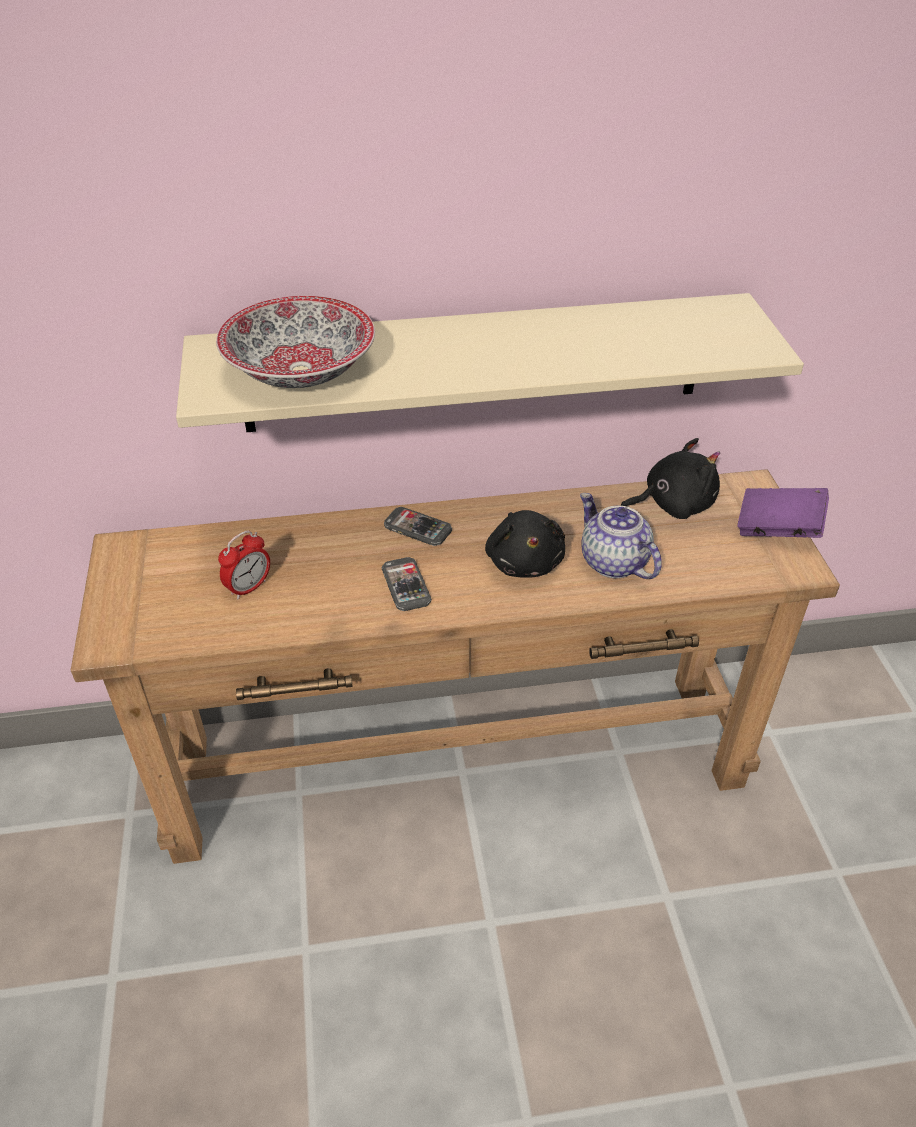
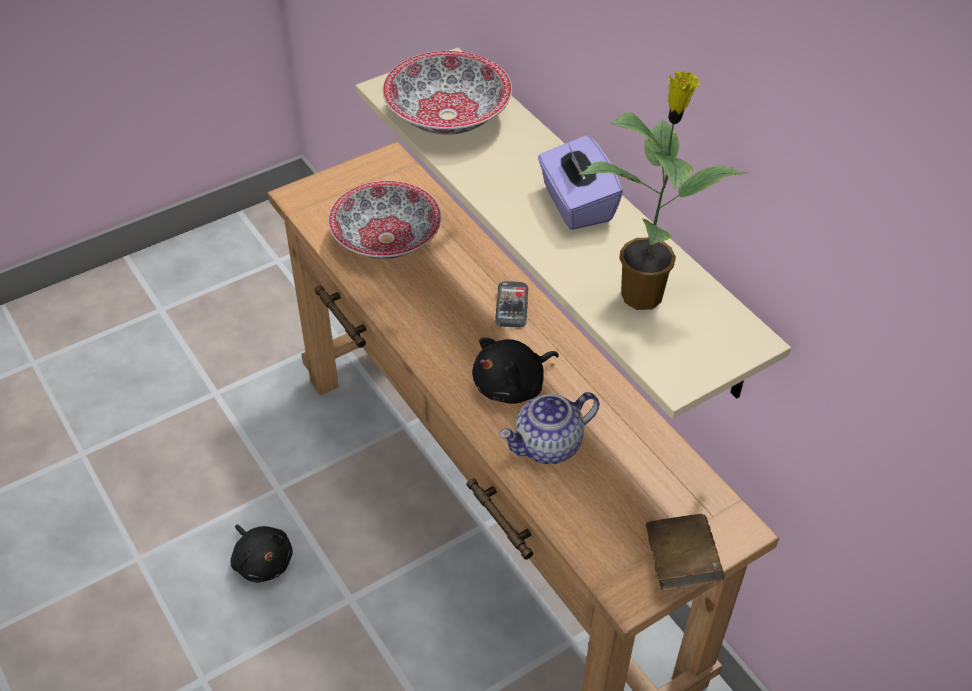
camera: 65 degrees right, 5 degrees up
alarm clock [218,530,270,600] -> bowl [328,181,441,259]
phone [382,557,432,611] -> none
teapot [580,493,662,579] -> teapot turned 150 degrees counterclockwise [499,392,599,464]
black plush toy [620,438,720,519] -> black plush toy moved to [231,524,293,583]
purple book [737,488,829,538] -> brown book [646,514,724,591]
none -> purple tissue box [538,135,623,230]
none -> potted plant [578,71,748,310]

